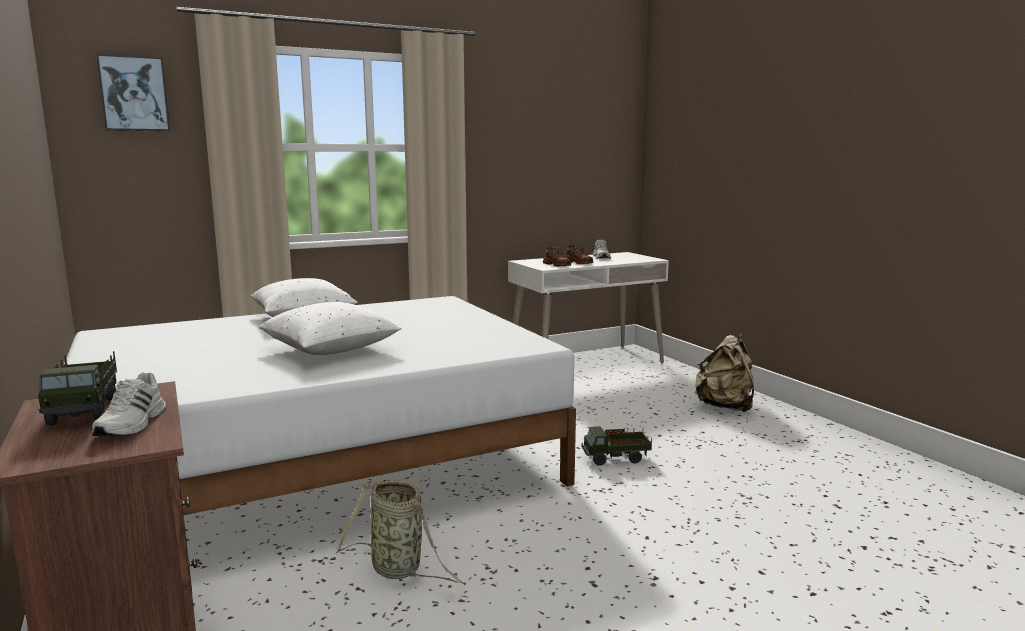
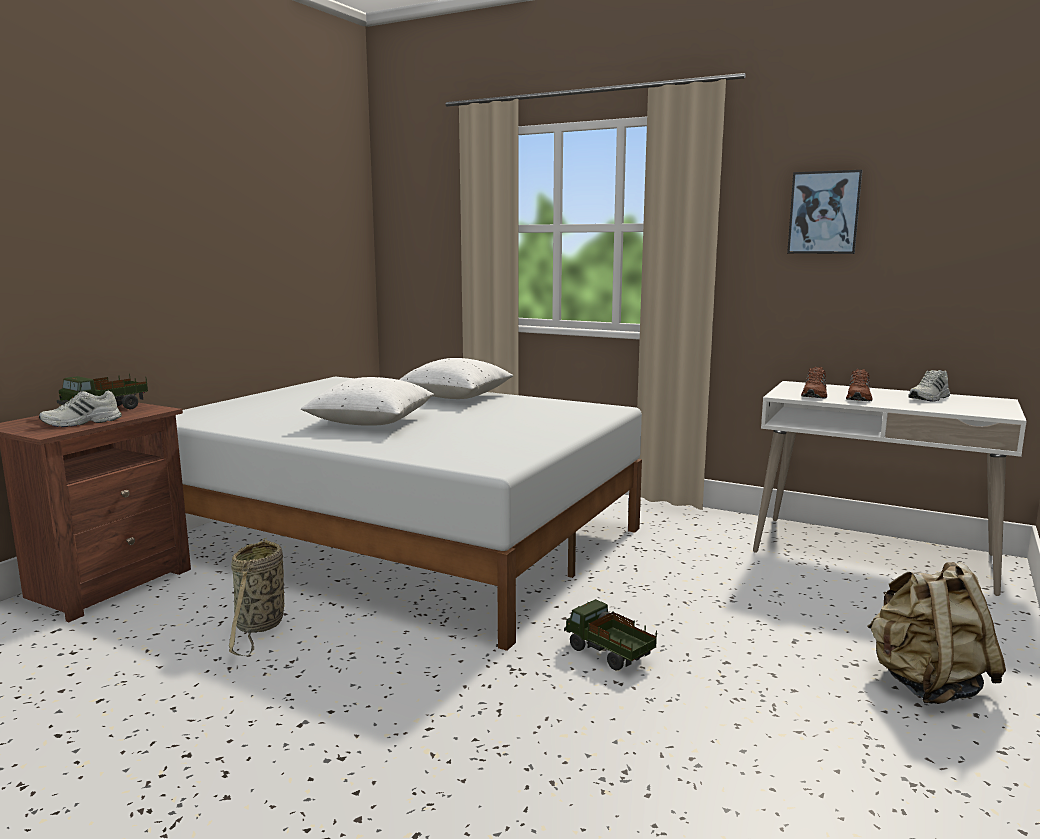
camera: 55 degrees right, 0 degrees up
picture [96,53,170,131] -> picture moved to [787,170,863,254]

